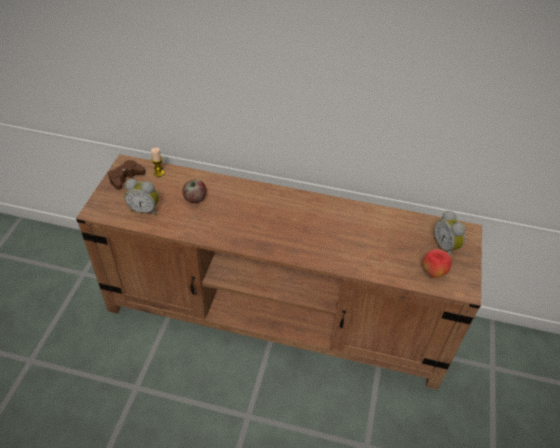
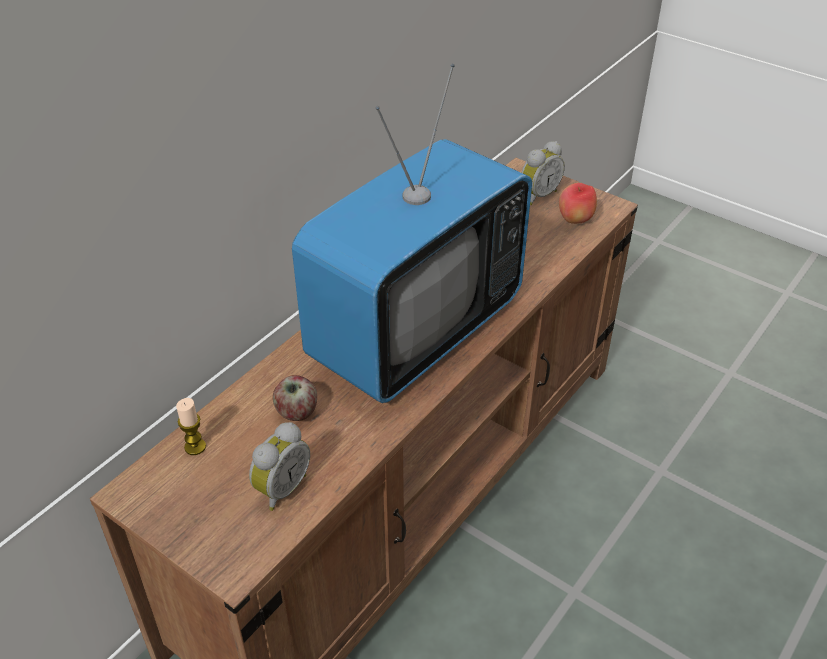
camera: 65 degrees left, 5 degrees down
brown game controller [108,160,146,190] -> none
alarm clock [435,210,465,255] -> alarm clock turned 45 degrees counterclockwise [521,141,565,205]
none -> television [292,64,532,403]

